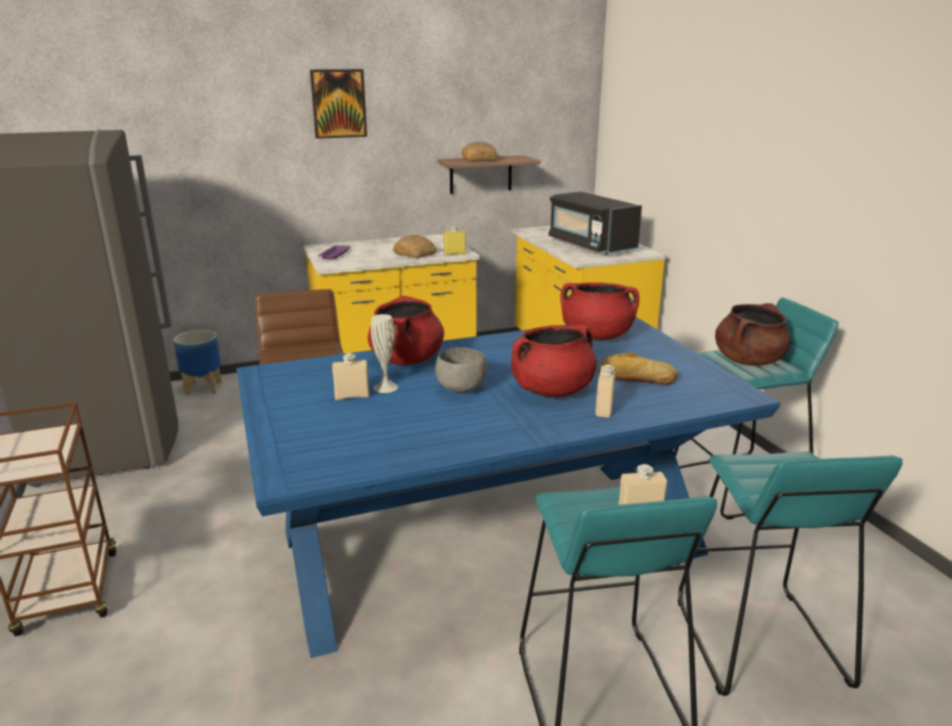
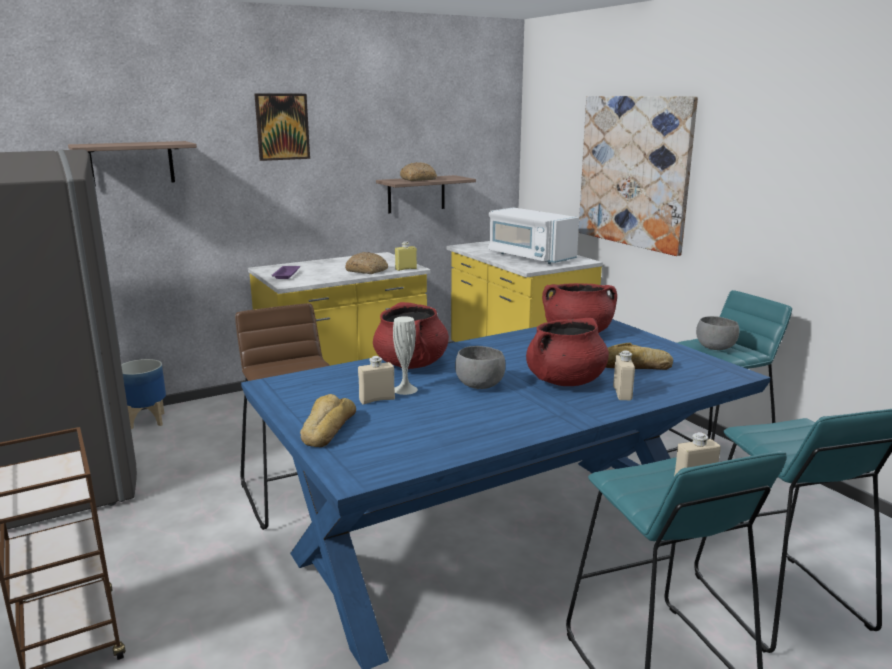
camera: 10 degrees left, 5 degrees down
black microwave [548,192,642,255] -> white microwave [488,207,579,264]
brown cooking pot [715,303,791,366] -> grey bowl [696,316,739,350]
none -> shelf [68,141,197,187]
none -> bread [300,394,356,447]
none -> picture [579,96,698,256]

